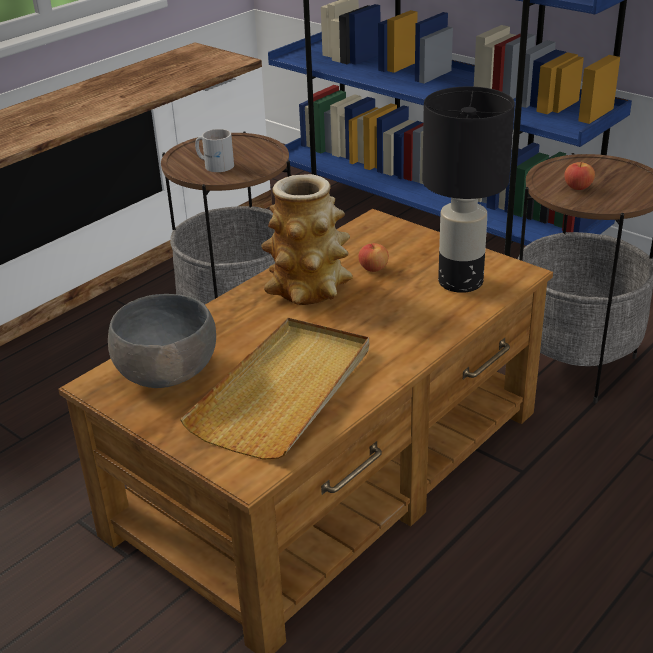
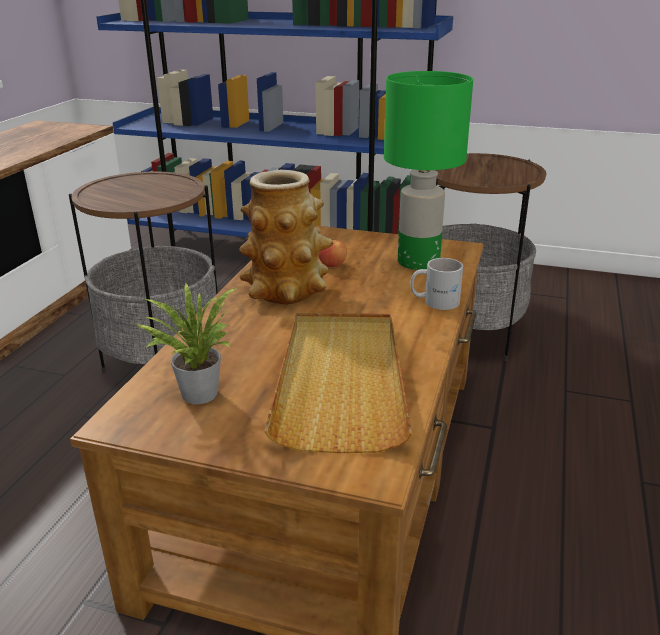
camera: 25 degrees left, 5 degrees down
grey bowl [108,294,216,388] -> potted plant [135,282,238,404]
white mug [195,129,234,172] -> white mug moved to [410,258,463,310]
black table lamp [422,86,515,293] -> green table lamp [384,71,473,270]
apple [565,162,595,190] -> none

